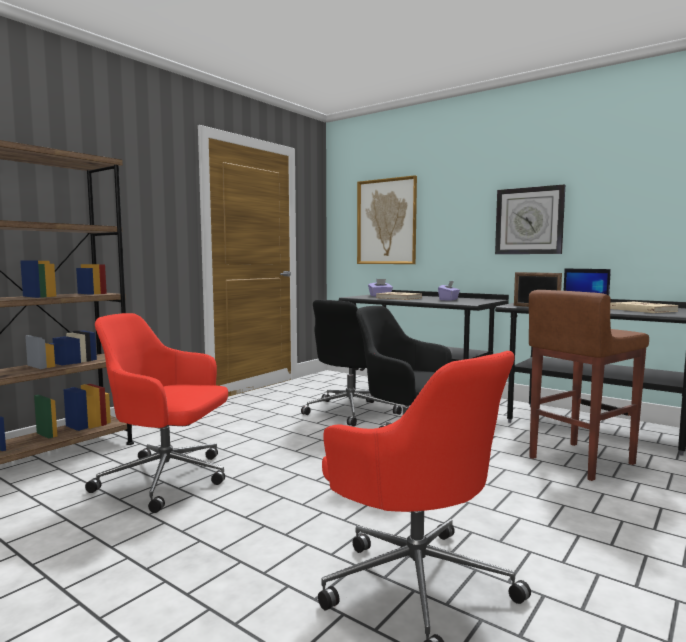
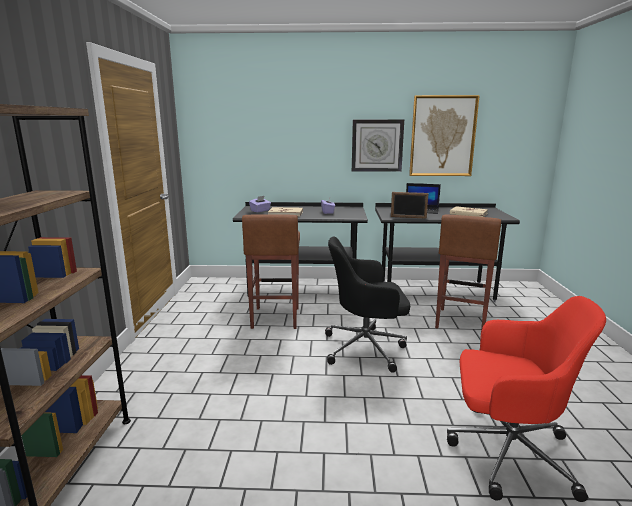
camera: 35 degrees left, 10 degrees up
red office chair [85,313,228,513] -> none
black office chair [301,300,402,426] -> brown stool [242,214,300,329]
picture [357,175,417,264] -> picture moved to [409,95,480,176]

